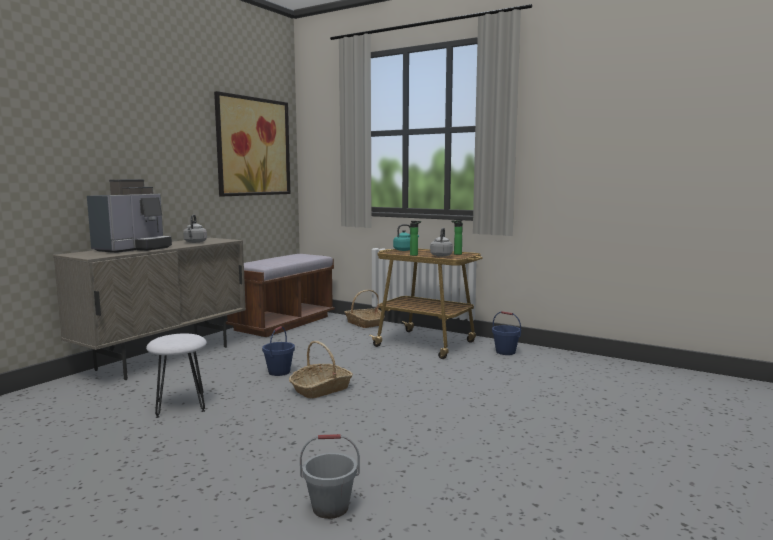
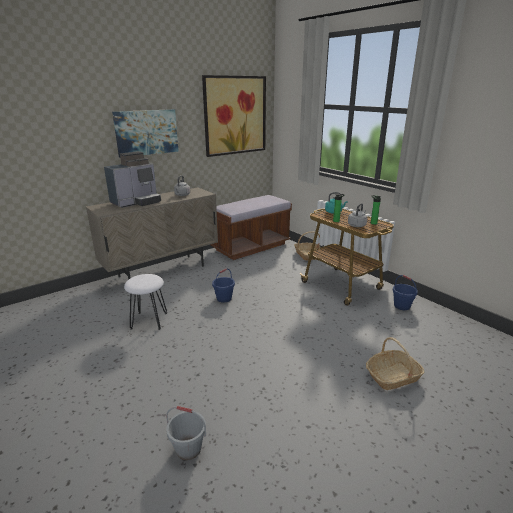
camera: 20 degrees right, 15 degrees up
basket [289,341,353,398] -> basket moved to [366,337,425,390]
none -> picture [112,109,179,157]

